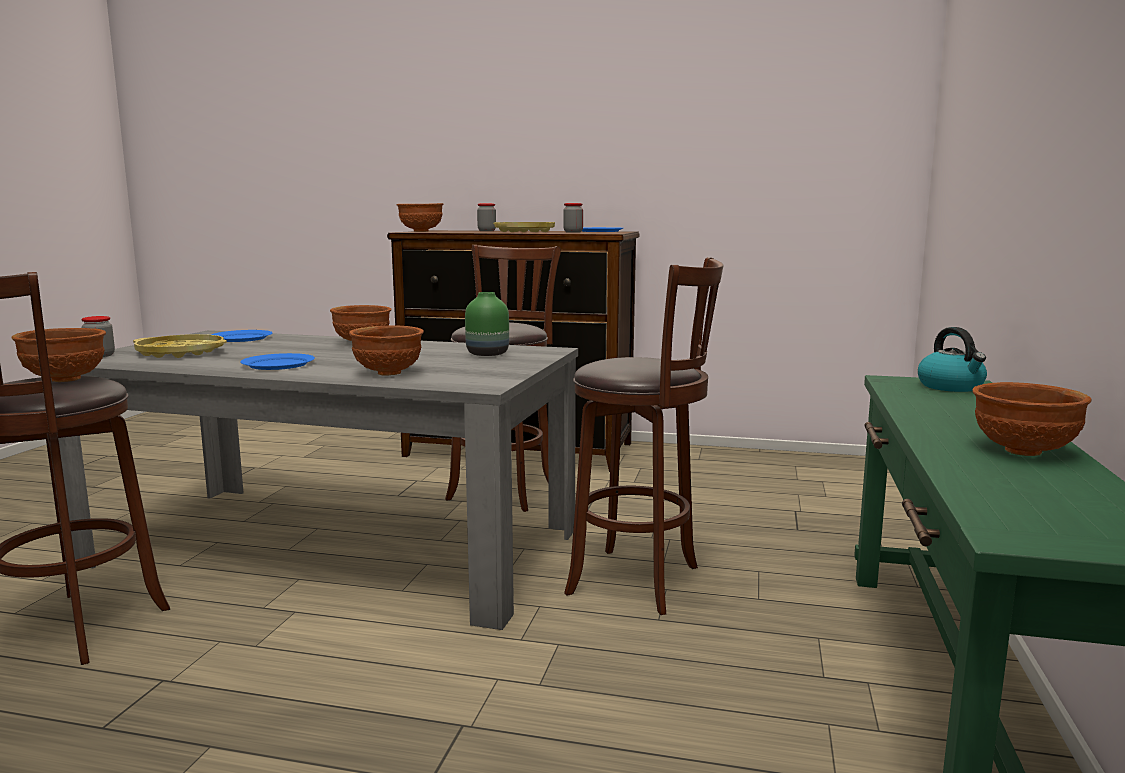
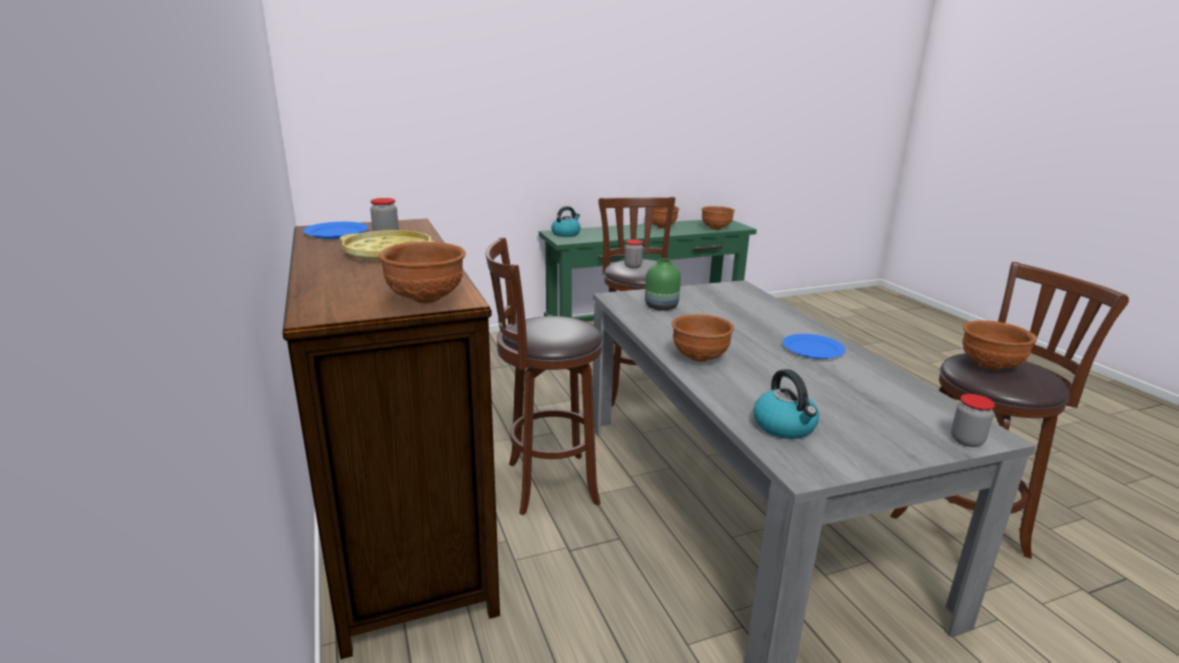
camera: 125 degrees left, 10 degrees up
yellow tray [133,334,227,358] -> none
blue plate [211,330,272,342] -> kettle [753,369,819,439]
brown bowl [349,325,424,376] -> brown bowl moved to [701,206,735,230]
jar [477,203,496,231] -> jar moved to [624,239,643,268]

